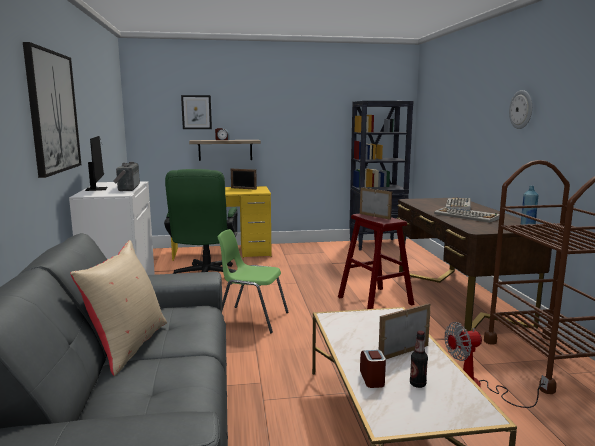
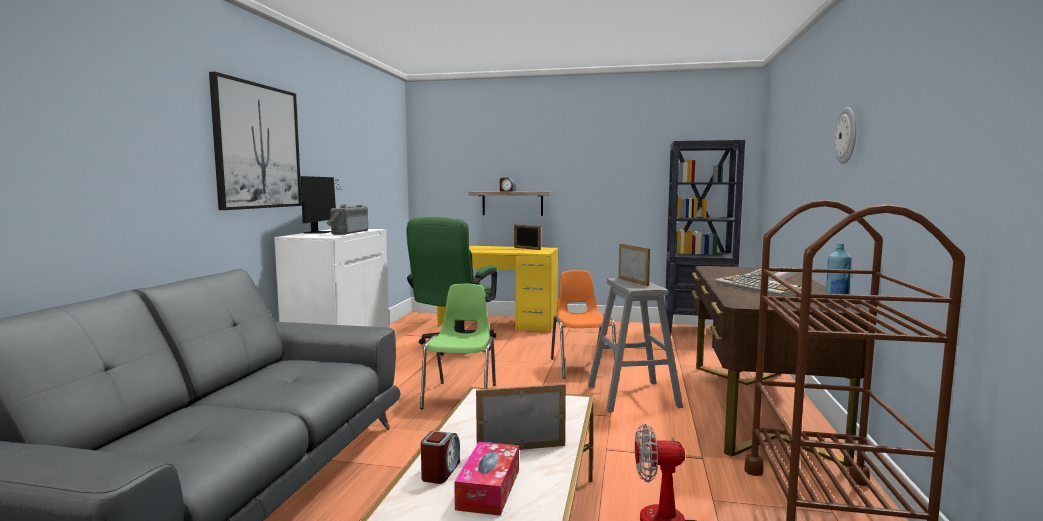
camera: 20 degrees right, 5 degrees down
beige pillow [70,240,167,376] -> none
picture [181,95,212,129] -> none
green chair [218,229,288,333] -> green chair turned 60 degrees clockwise [420,284,496,409]
red stool [338,213,414,309] -> grey stool [588,278,683,413]
bottle [410,331,428,388] -> tissue box [454,442,519,516]
none -> orange chair [551,270,616,379]

